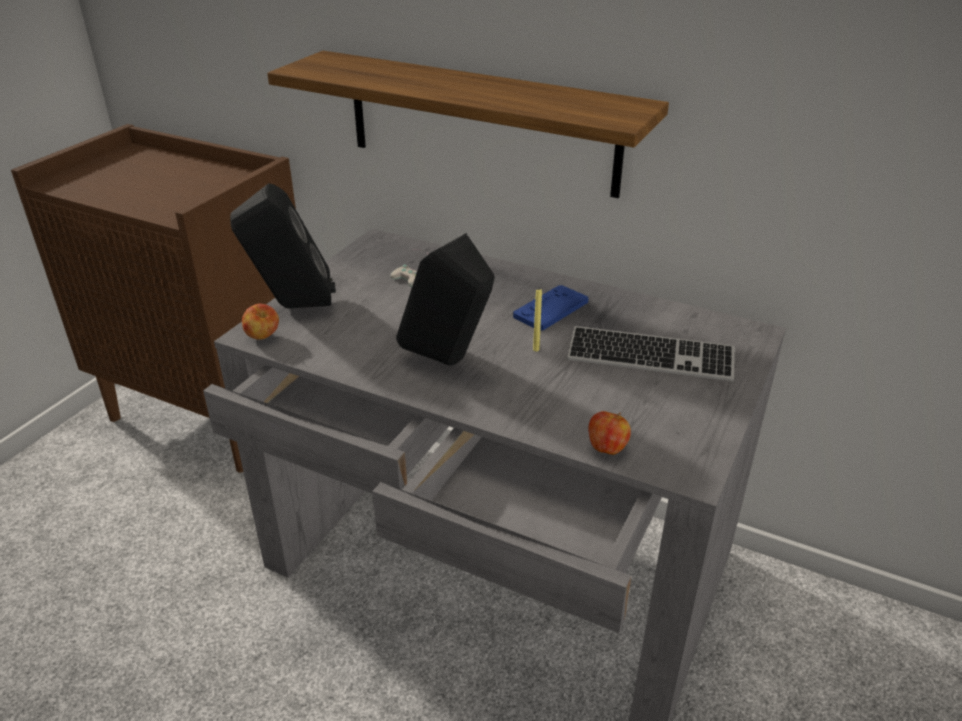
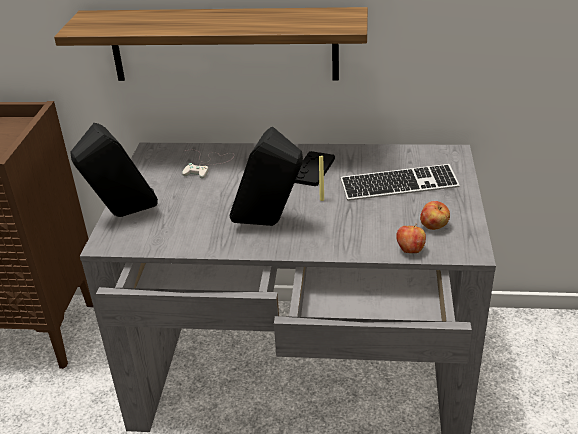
camera: 20 degrees left, 0 degrees up
apple [242,304,279,340] -> apple moved to [420,201,450,230]
blue game controller [513,285,588,331] -> black game controller [295,151,335,186]

